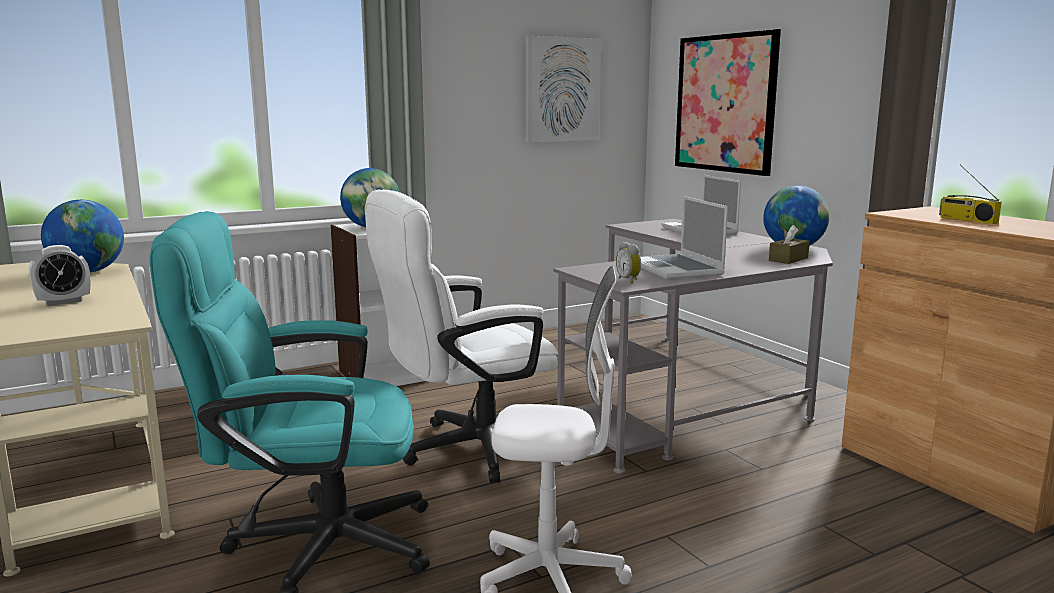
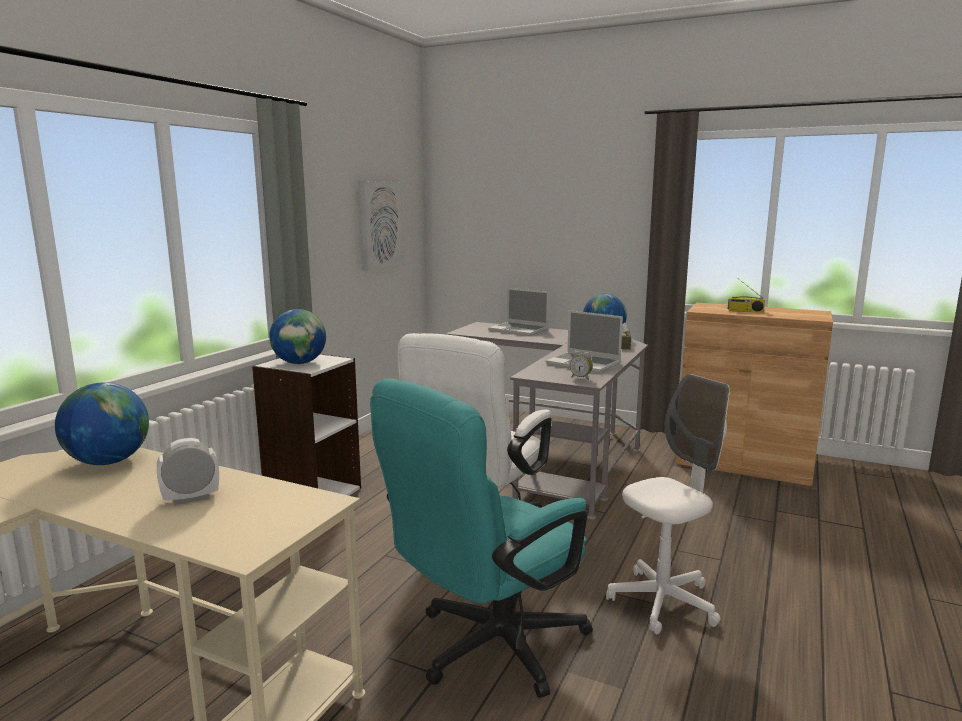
camera: 35 degrees left, 0 degrees up
alarm clock [29,245,90,306] -> alarm clock turned 135 degrees counterclockwise [157,438,219,505]
picture [675,29,781,176] -> none

